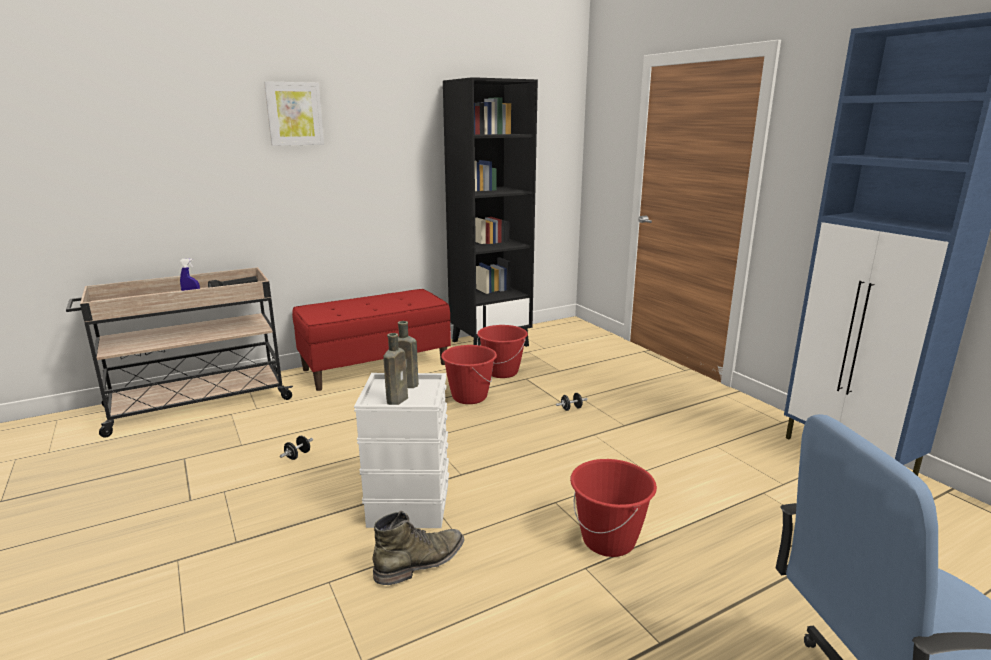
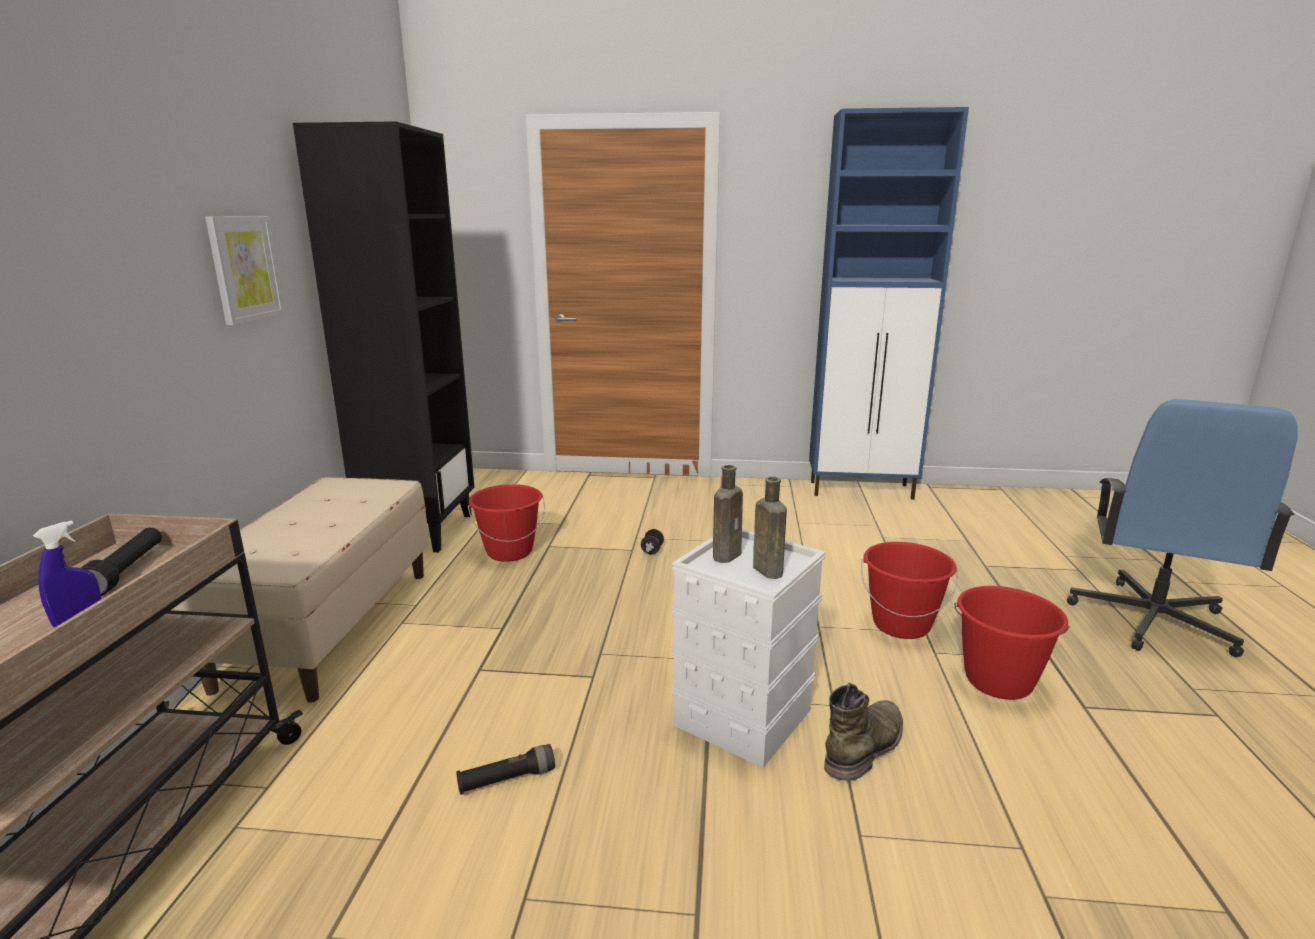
camera: 55 degrees left, 0 degrees up
picture [264,81,324,146] -> picture moved to [205,216,285,325]
black dumbbell [280,436,313,460] -> black flashlight [456,744,555,795]
red bench [292,289,451,391] -> beige bench [172,477,429,703]
green boot [372,511,464,585] -> green boot turned 45 degrees clockwise [824,683,903,781]
red bucket [441,345,497,404] -> red bucket moved to [954,586,1070,700]

